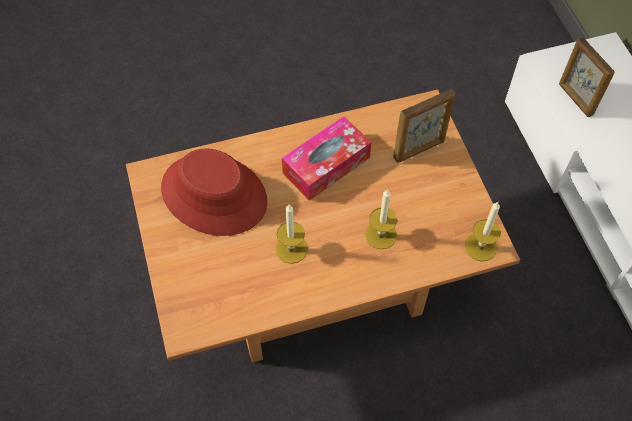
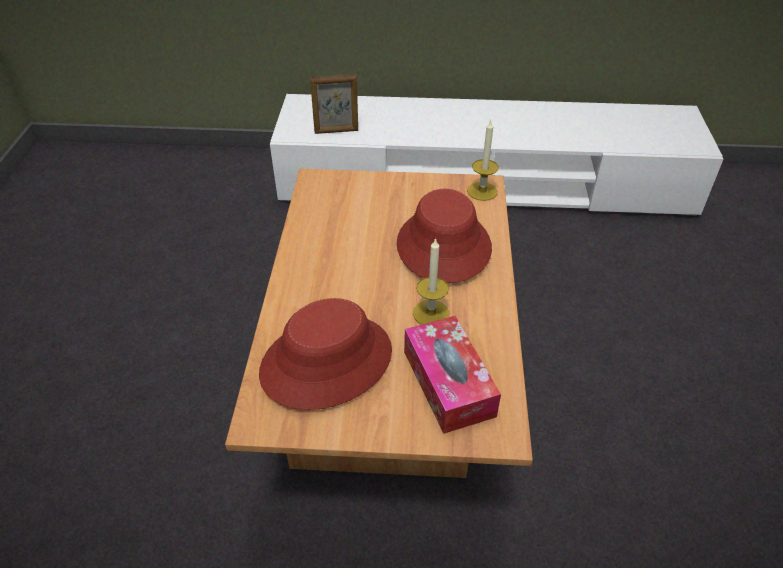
camera: 70 degrees left, 15 degrees down
tissue box [282,116,371,200] -> tissue box moved to [404,316,501,434]
candle [365,189,397,249] -> red hat [397,189,492,283]
picture frame [393,89,455,163] -> none

